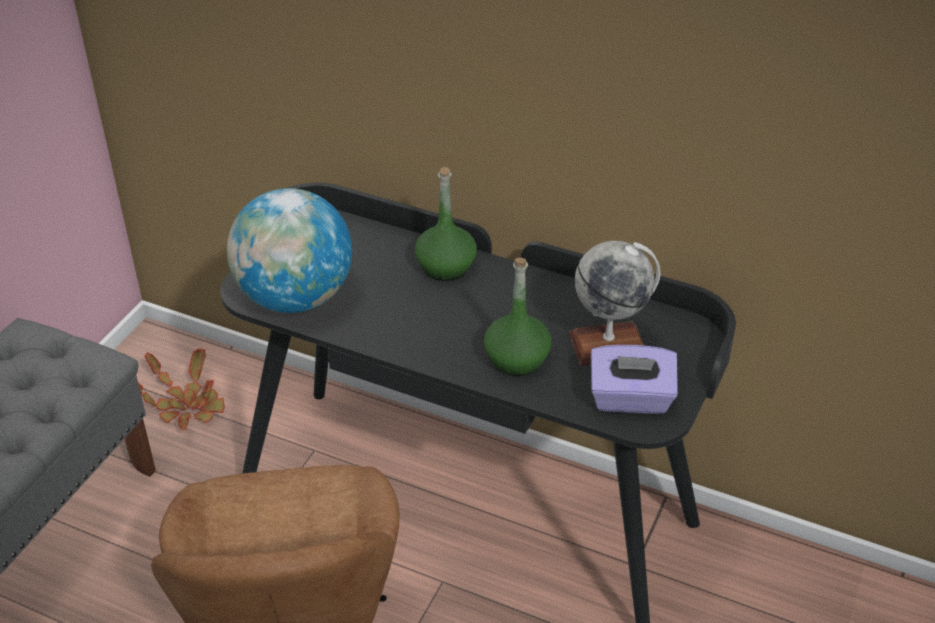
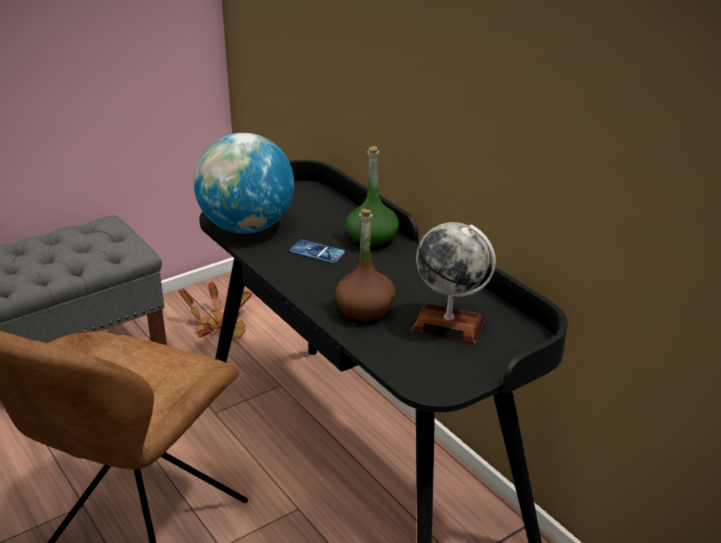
camera: 30 degrees right, 10 degrees down
green bottle [484,258,552,376] -> brown bottle [335,209,395,323]
purple tissue box [591,345,678,414] -> none
none -> phone [290,240,345,263]

